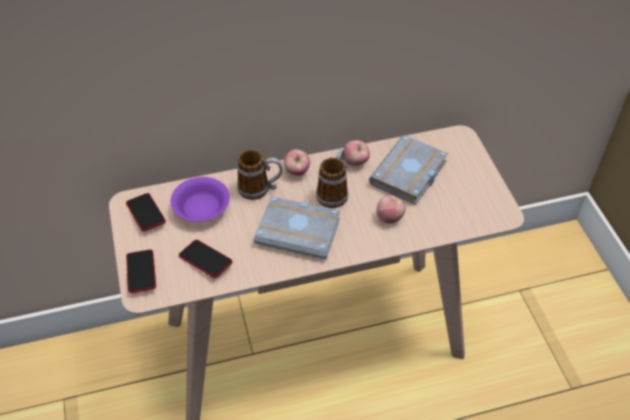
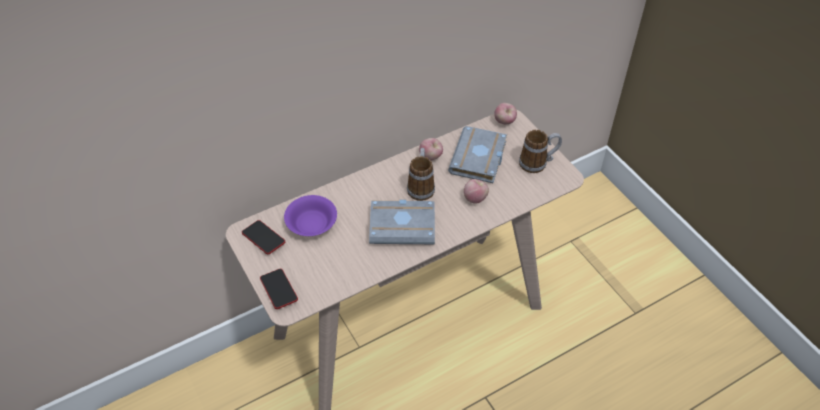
camera: 15 degrees left, 0 degrees up
phone [179,240,233,278] -> none
mug [237,149,283,200] -> mug moved to [519,130,562,173]
apple [284,149,310,176] -> apple moved to [494,103,517,124]

